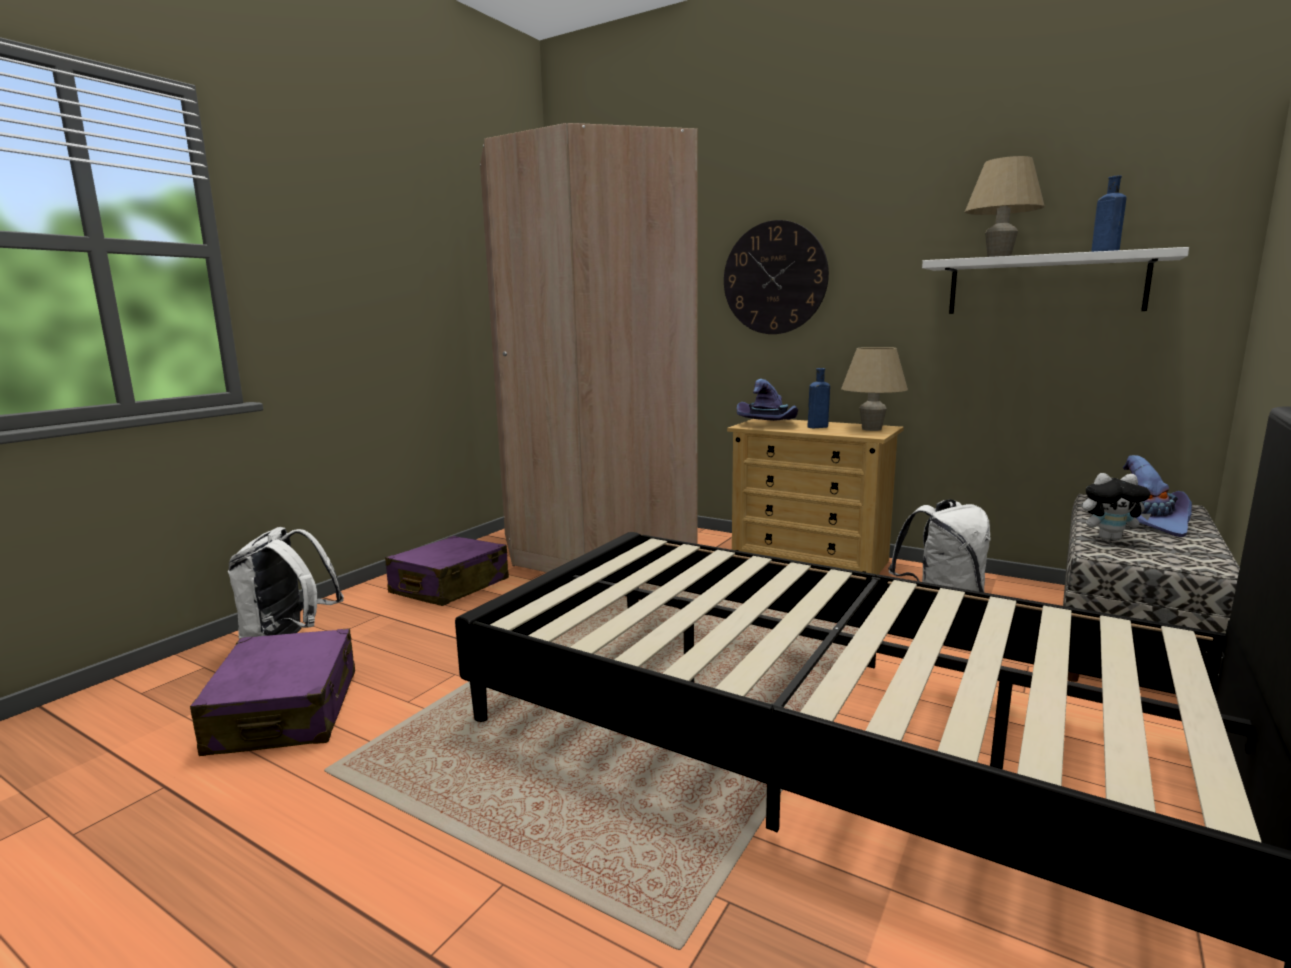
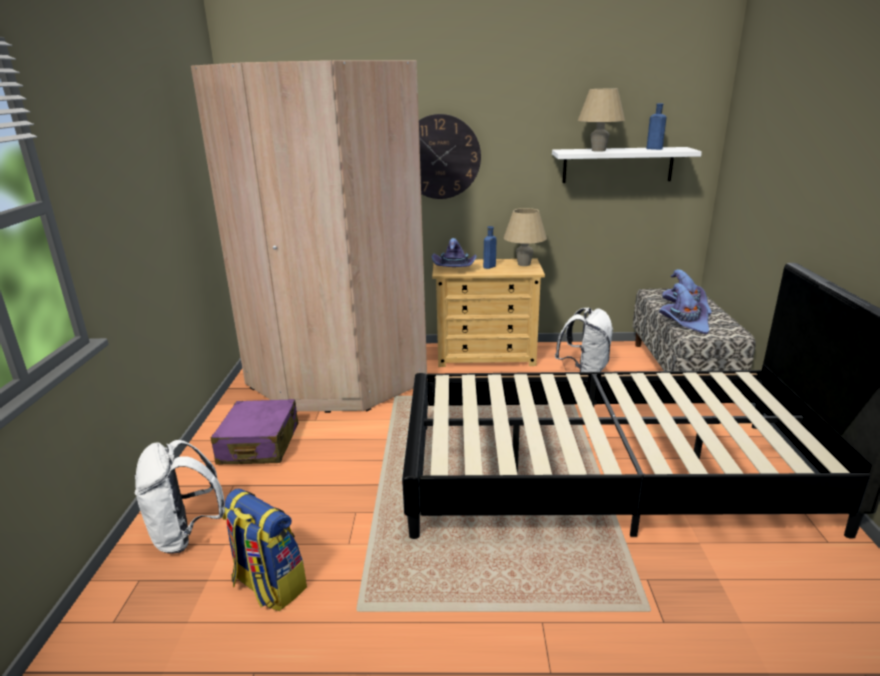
camera: 30 degrees left, 10 degrees up
purple suitcase [190,628,355,756] -> backpack [223,489,307,611]
plush toy [1082,473,1151,541] -> purple hat [659,283,709,334]

